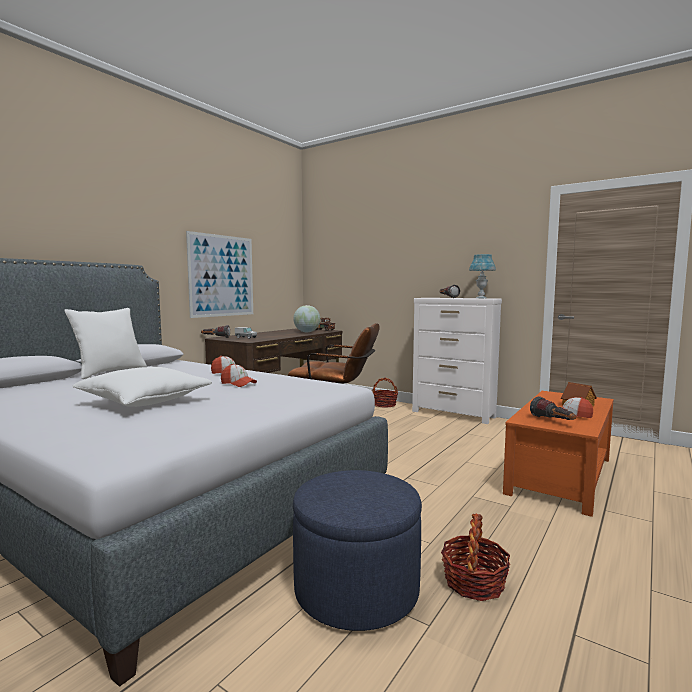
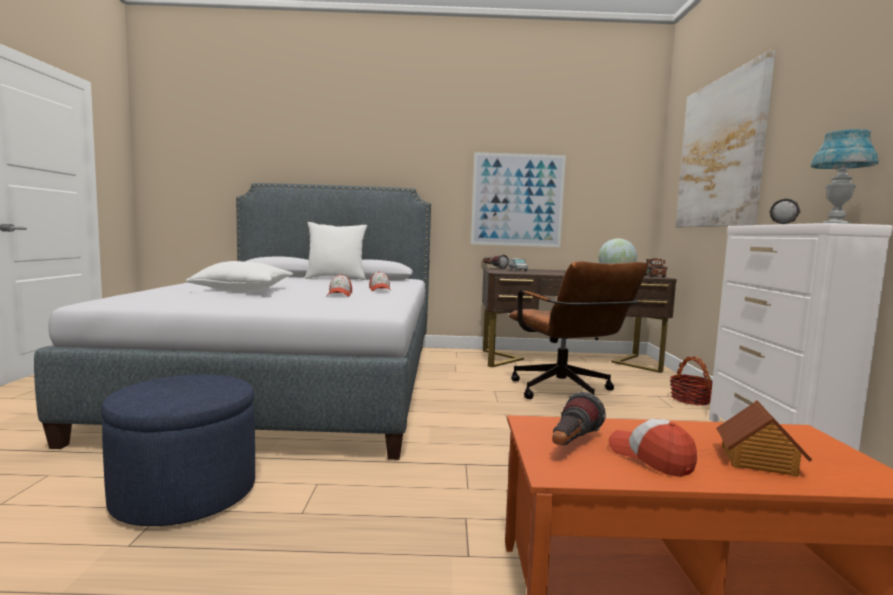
camera: 55 degrees right, 0 degrees up
basket [441,514,511,601] -> none
none -> picture [675,51,775,227]

